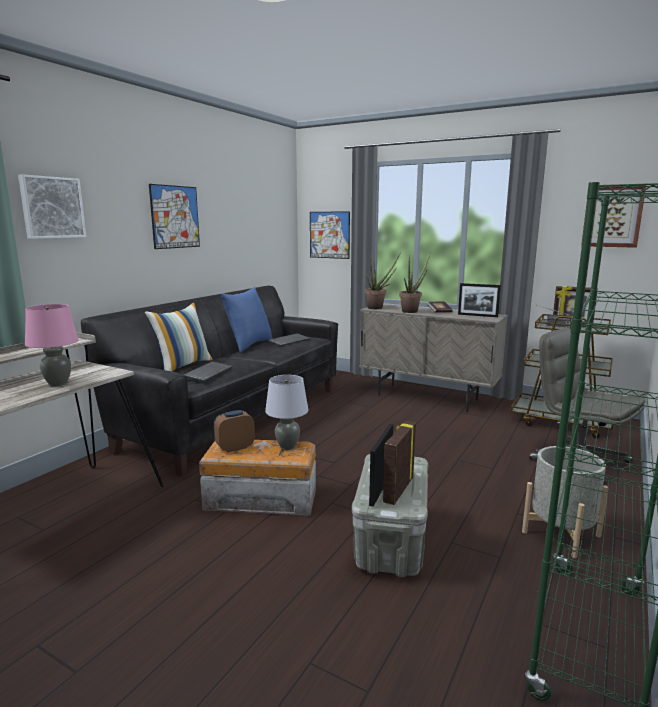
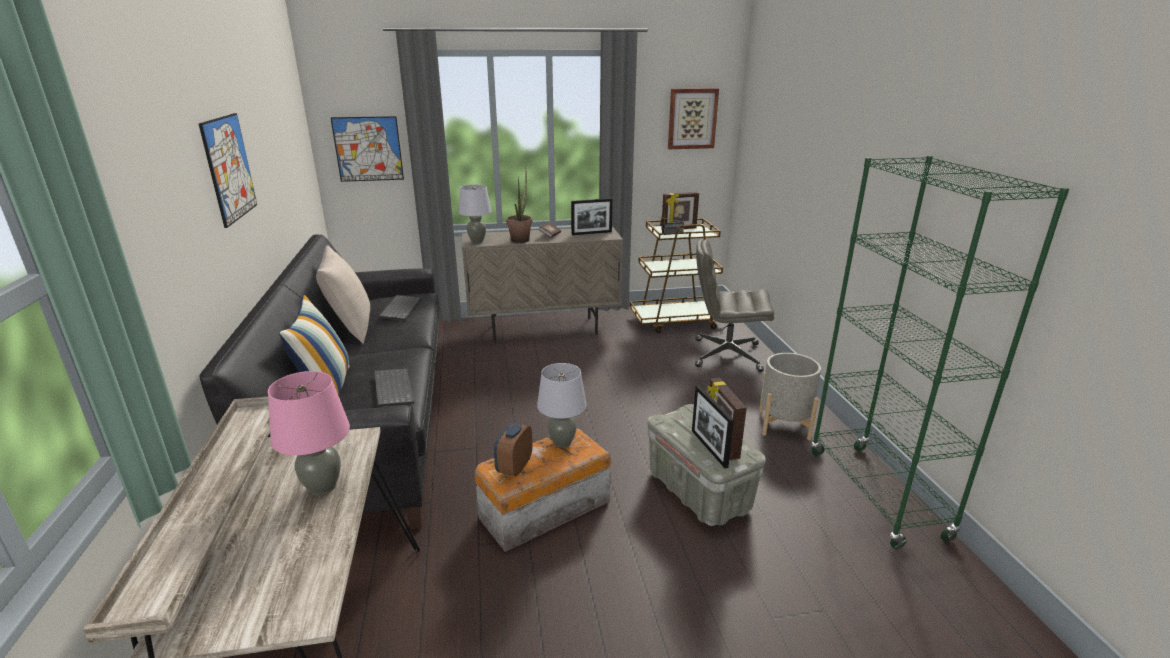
camera: 40 degrees left, 10 degrees up
picture [18,174,86,239] -> none
blue pillow [220,287,273,353] -> beige pillow [316,245,370,344]
potted plant [365,251,401,309] -> grey table lamp [458,184,492,243]

